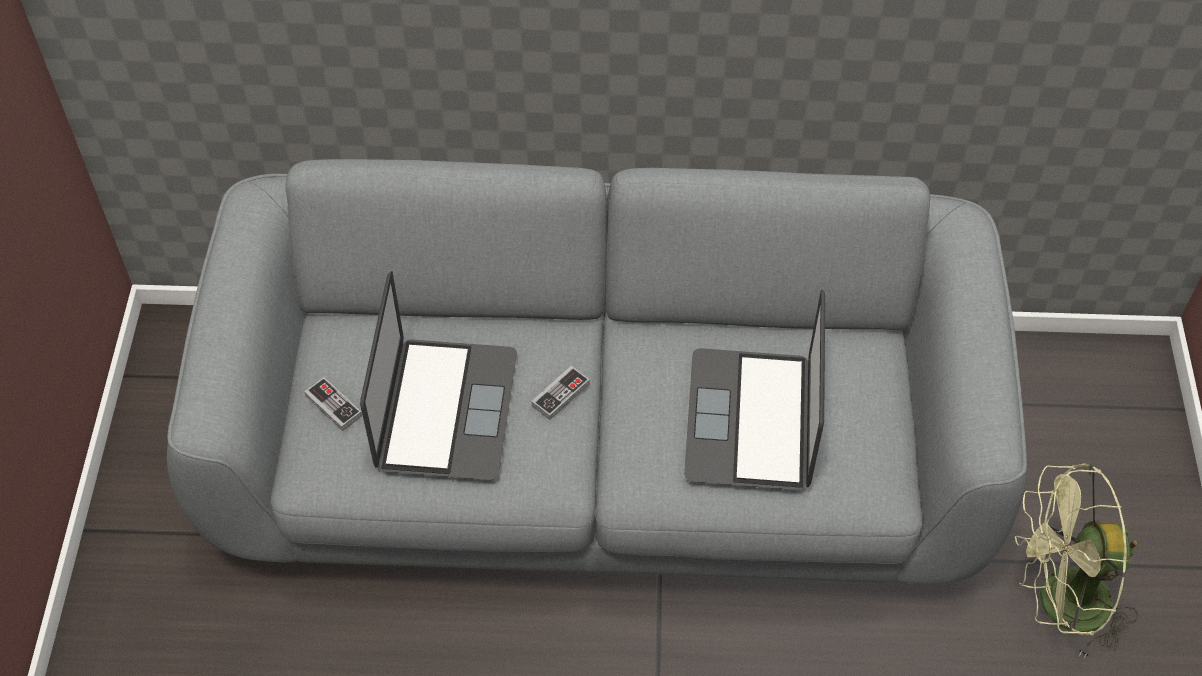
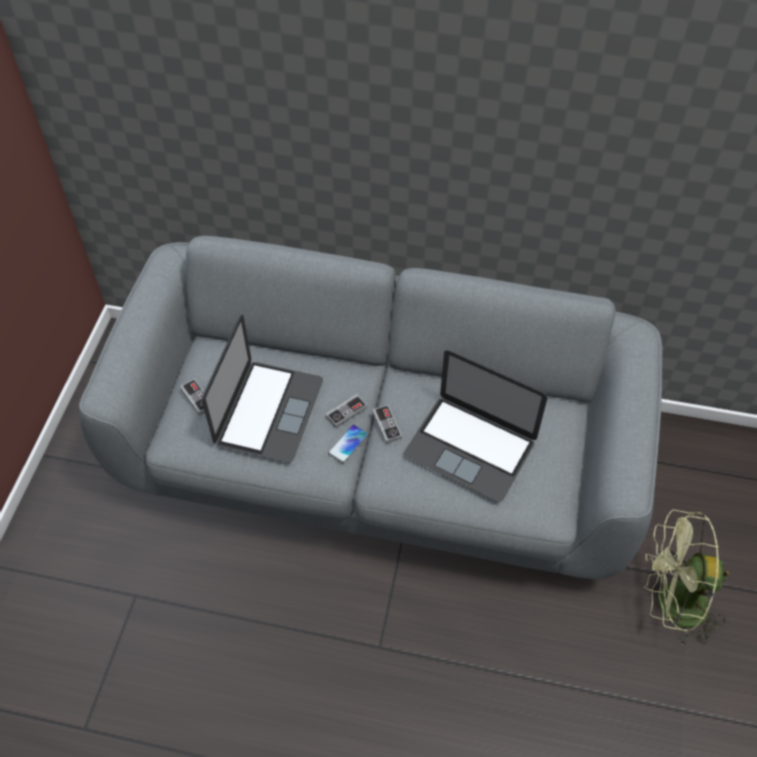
camera: 10 degrees right, 0 degrees up
laptop [684,289,825,490] -> laptop turned 75 degrees counterclockwise [404,350,547,502]
none -> phone [328,424,368,463]
none -> game controller [372,405,402,444]

